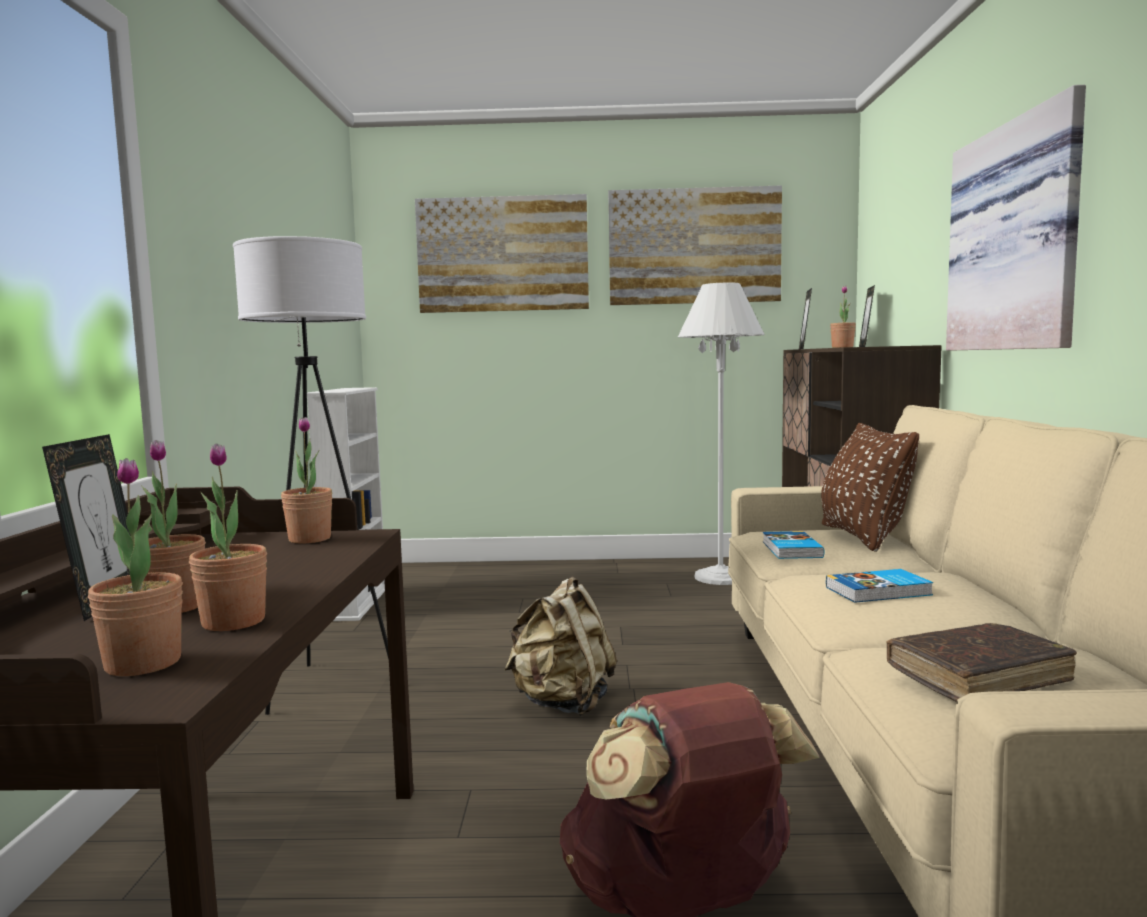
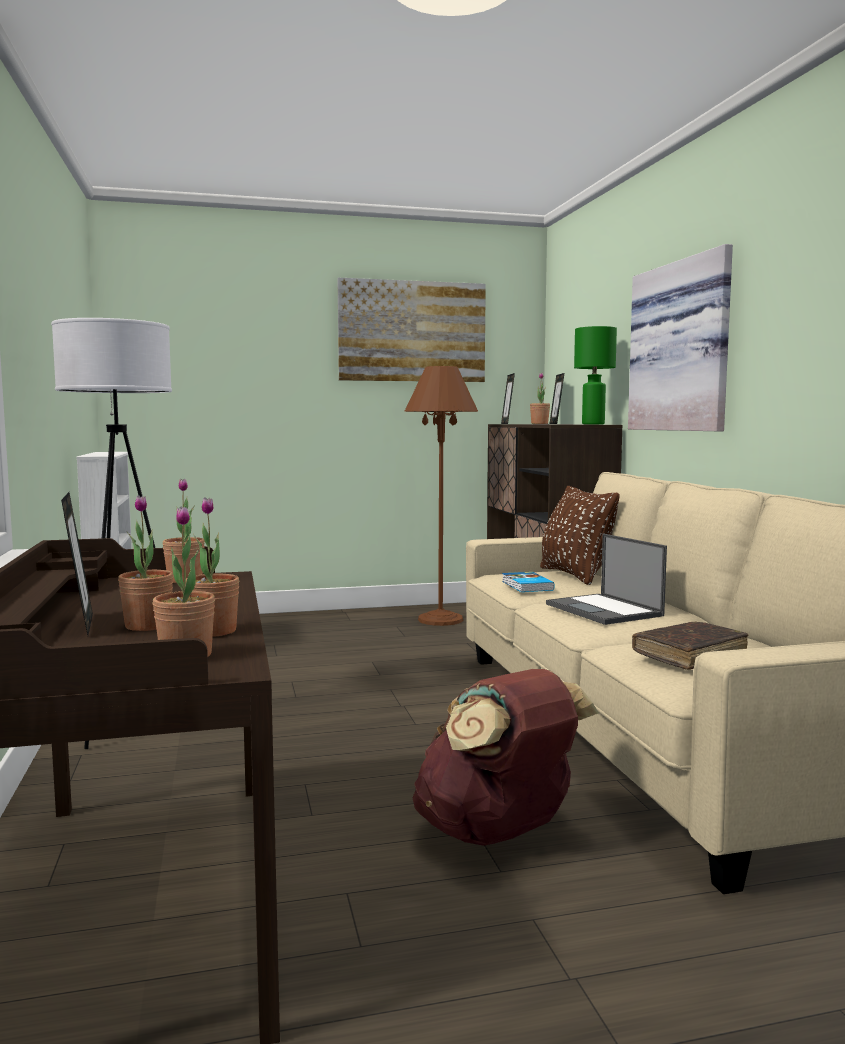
camera: 15 degrees left, 0 degrees up
picture [415,194,589,313] -> none
beige backpack [504,577,617,716] -> none
white floor lamp [678,282,765,585] -> brown floor lamp [404,366,478,626]
book [826,569,933,603] -> laptop [546,534,667,625]
none -> green table lamp [574,326,617,424]

